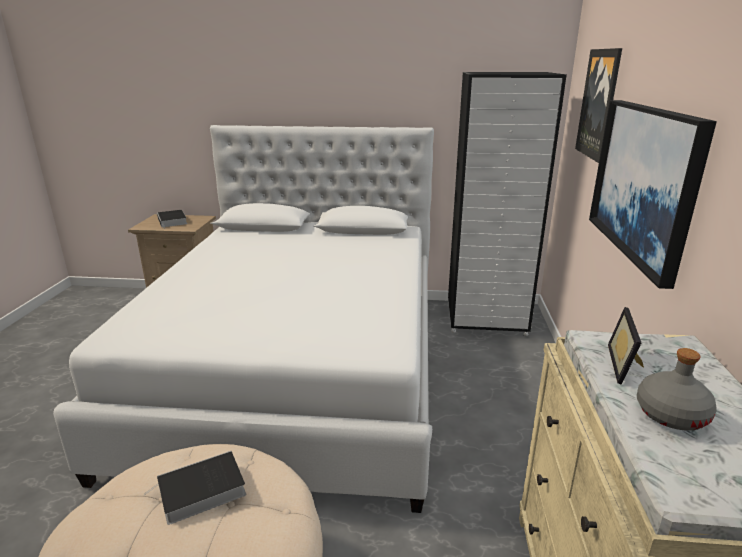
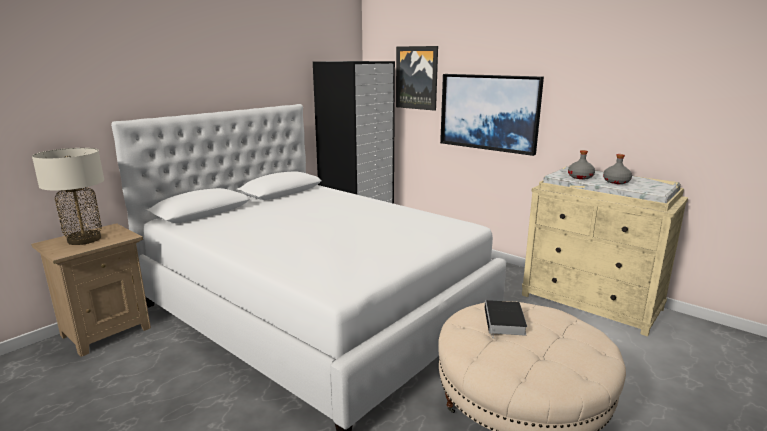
camera: 55 degrees left, 5 degrees down
book [157,210,187,228] -> table lamp [32,148,104,245]
picture frame [608,307,644,385] -> grey bottle [568,150,595,179]

